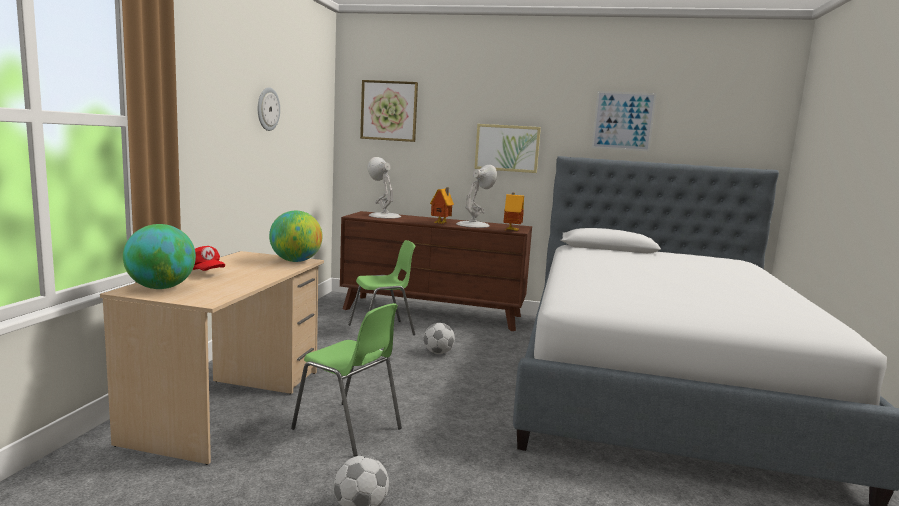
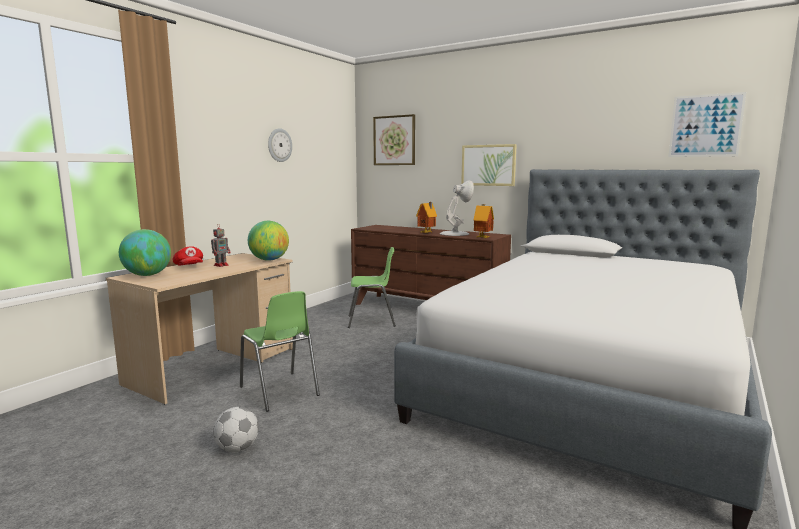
camera: 20 degrees right, 0 degrees up
white table lamp [368,157,401,219] -> none
football [424,323,455,354] -> none
picture [592,91,657,151] -> picture moved to [669,92,746,157]
none -> toy robot [211,225,230,267]

